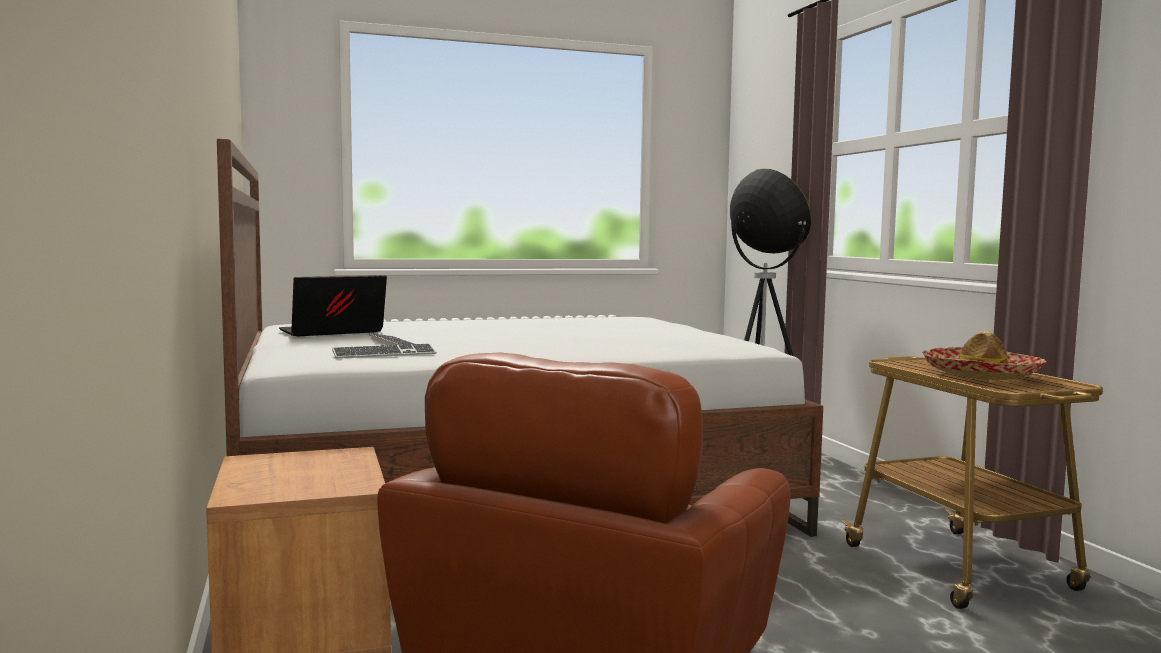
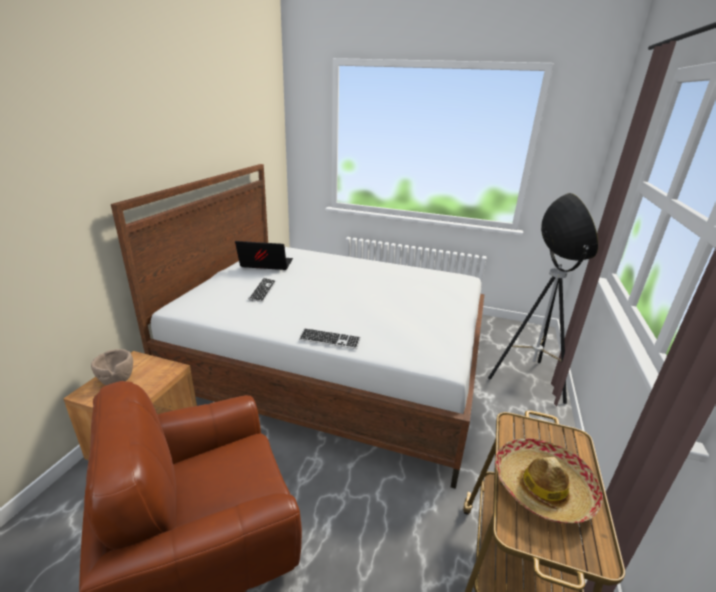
camera: 35 degrees right, 20 degrees up
keyboard [332,344,436,359] -> keyboard moved to [299,328,361,349]
none -> brown bowl [91,349,133,385]

